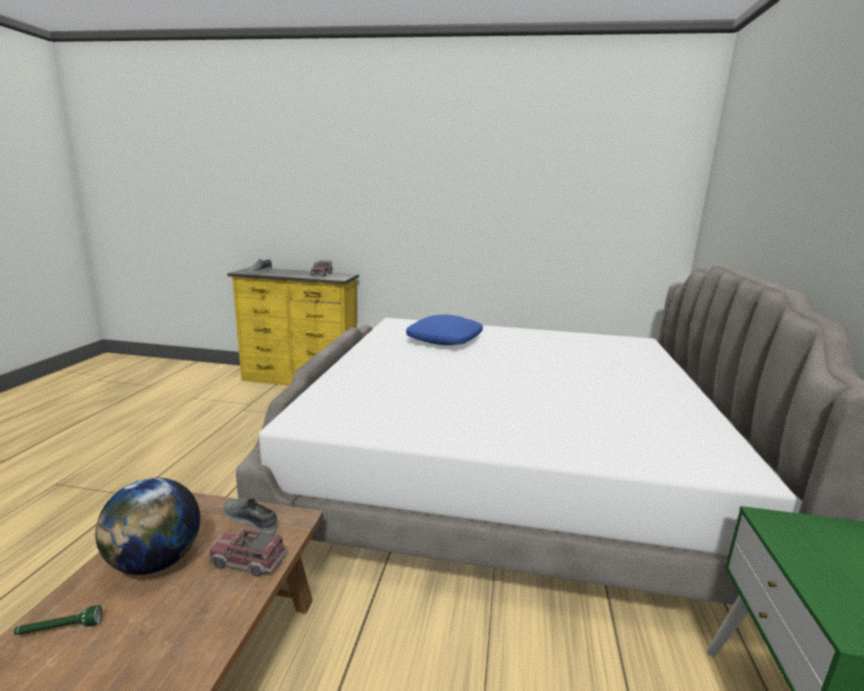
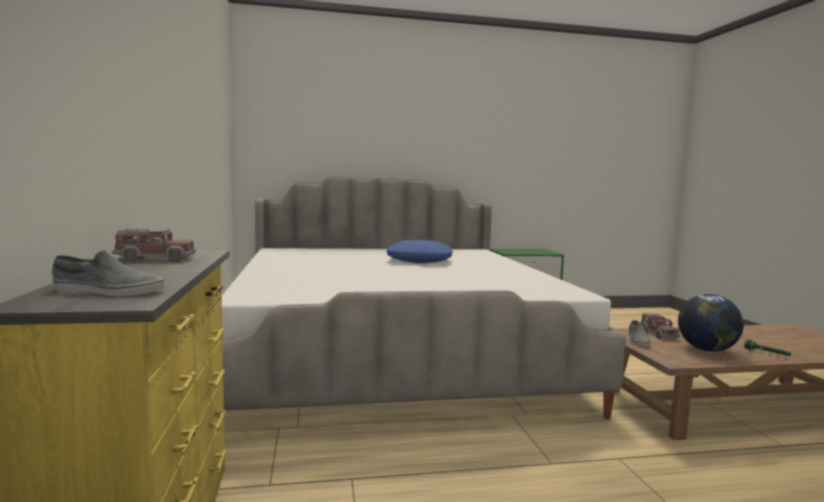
camera: 110 degrees left, 10 degrees down
blue pillow [406,314,483,345] -> blue pillow moved to [387,240,452,263]

